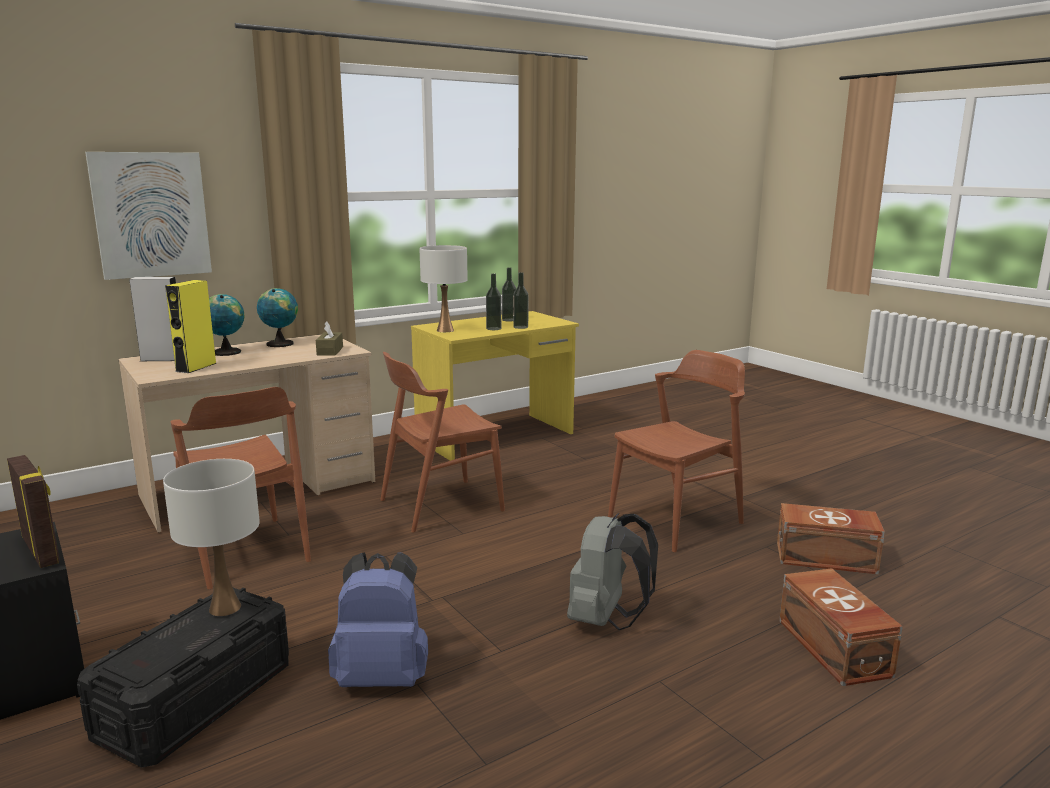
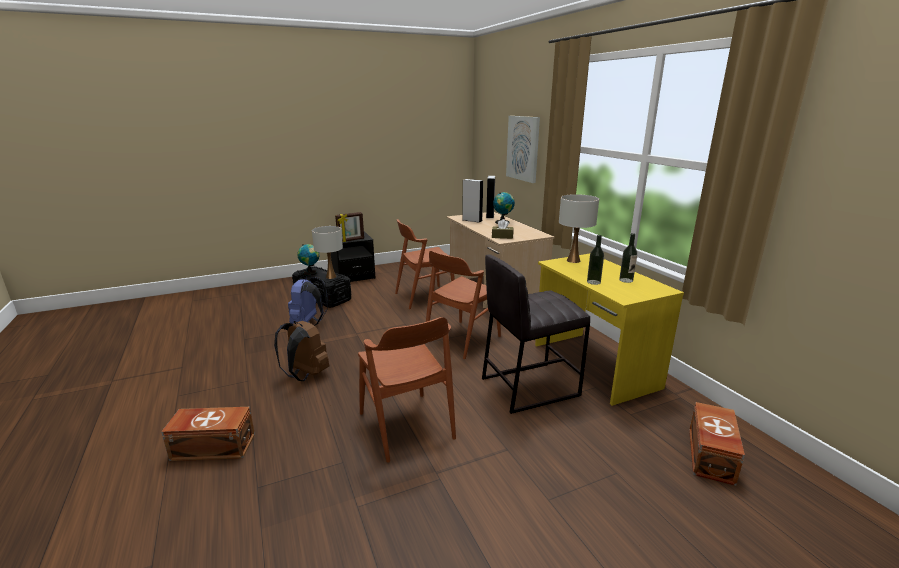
camera: 100 degrees right, 5 degrees up
yellow speaker [165,280,217,373] -> grey speaker [462,179,483,223]
globe [257,288,298,347] -> globe moved to [297,244,320,276]
brown chair [381,352,505,532] -> brown chair turned 120 degrees counterclockwise [426,251,501,359]
bottle [486,273,501,330] -> none
grey backpack [567,513,658,630] -> brown backpack [274,321,330,381]
brown storage box [777,503,885,574] -> brown storage box moved to [689,402,745,486]
none -> grey stool [482,254,590,414]

